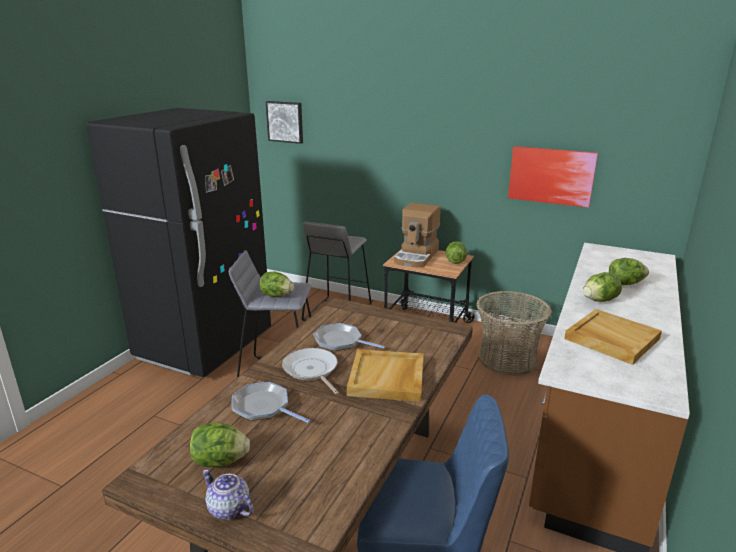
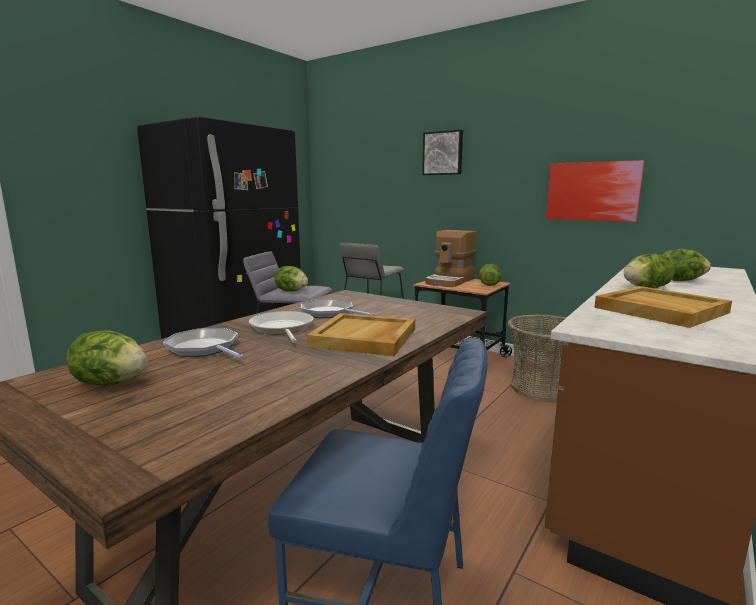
camera: 10 degrees right, 10 degrees down
teapot [202,470,254,520] -> none
picture [266,101,303,144] -> picture moved to [422,130,463,175]

